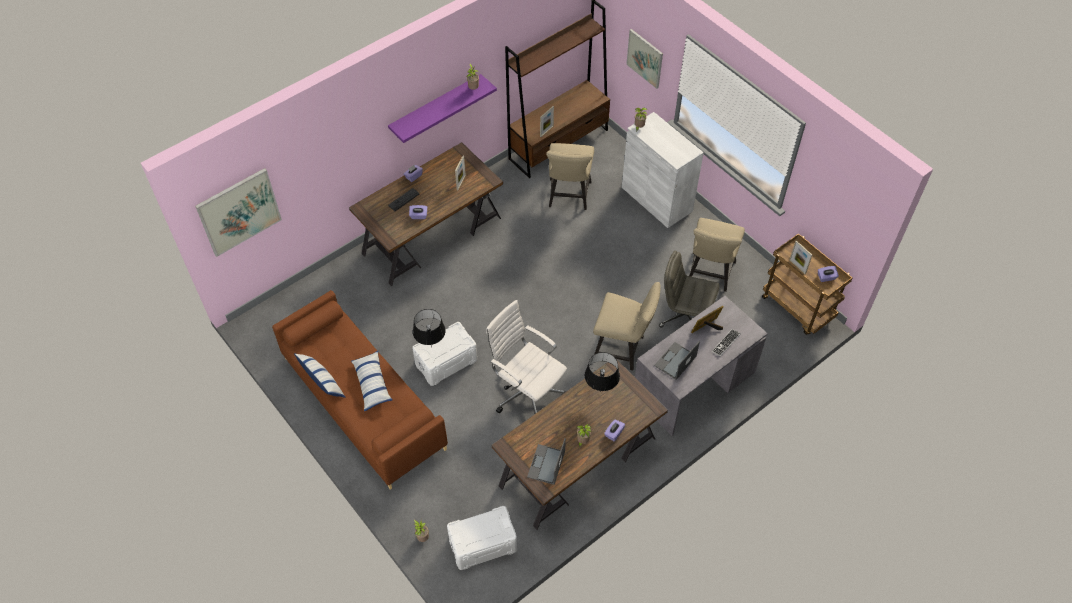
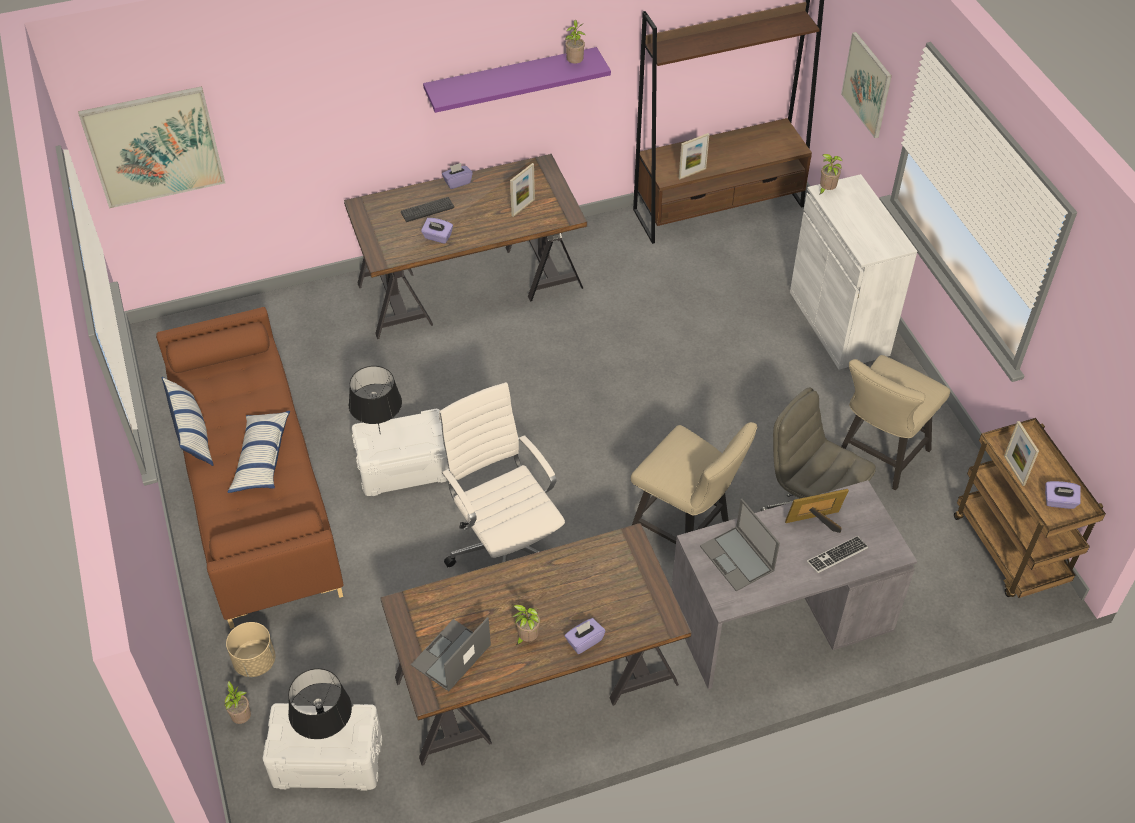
camera: 20 degrees right, 5 degrees down
beige chair [546,143,594,210] -> none
black table lamp [585,352,620,392] -> black table lamp moved to [288,668,352,739]
laptop [654,341,700,380] -> laptop turned 90 degrees counterclockwise [700,499,780,591]
none -> beige planter [226,622,276,677]

